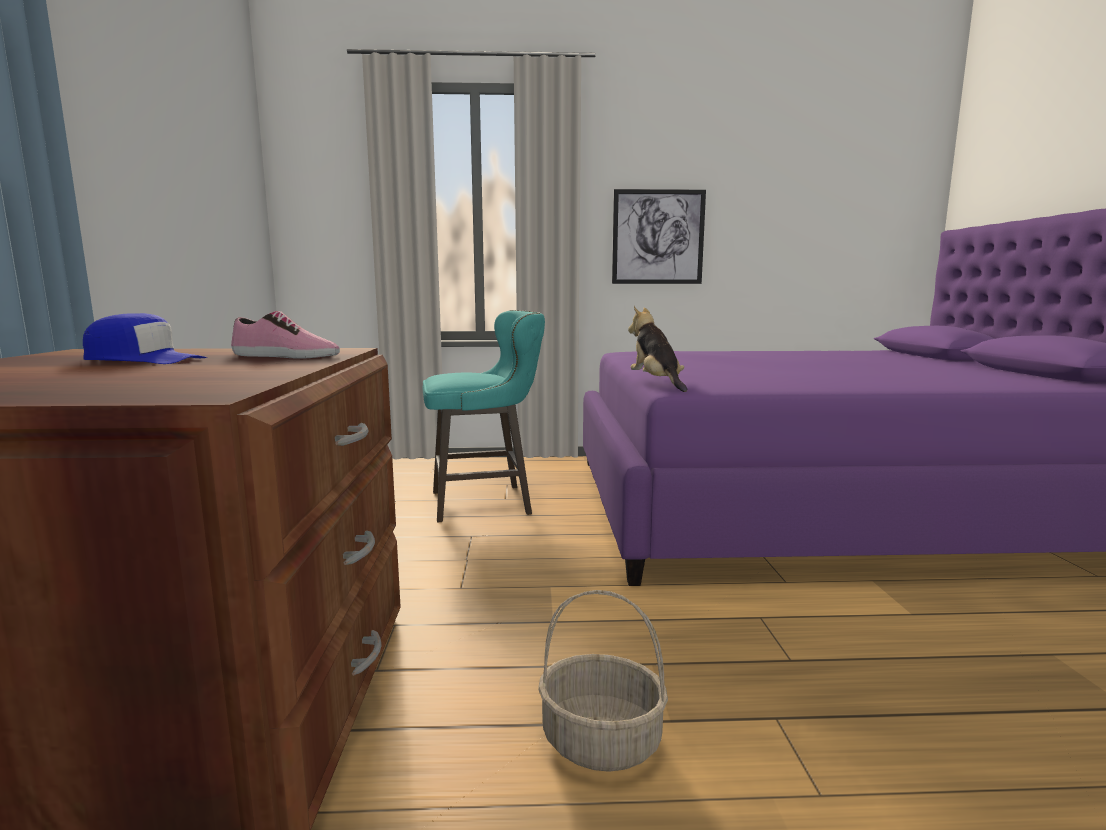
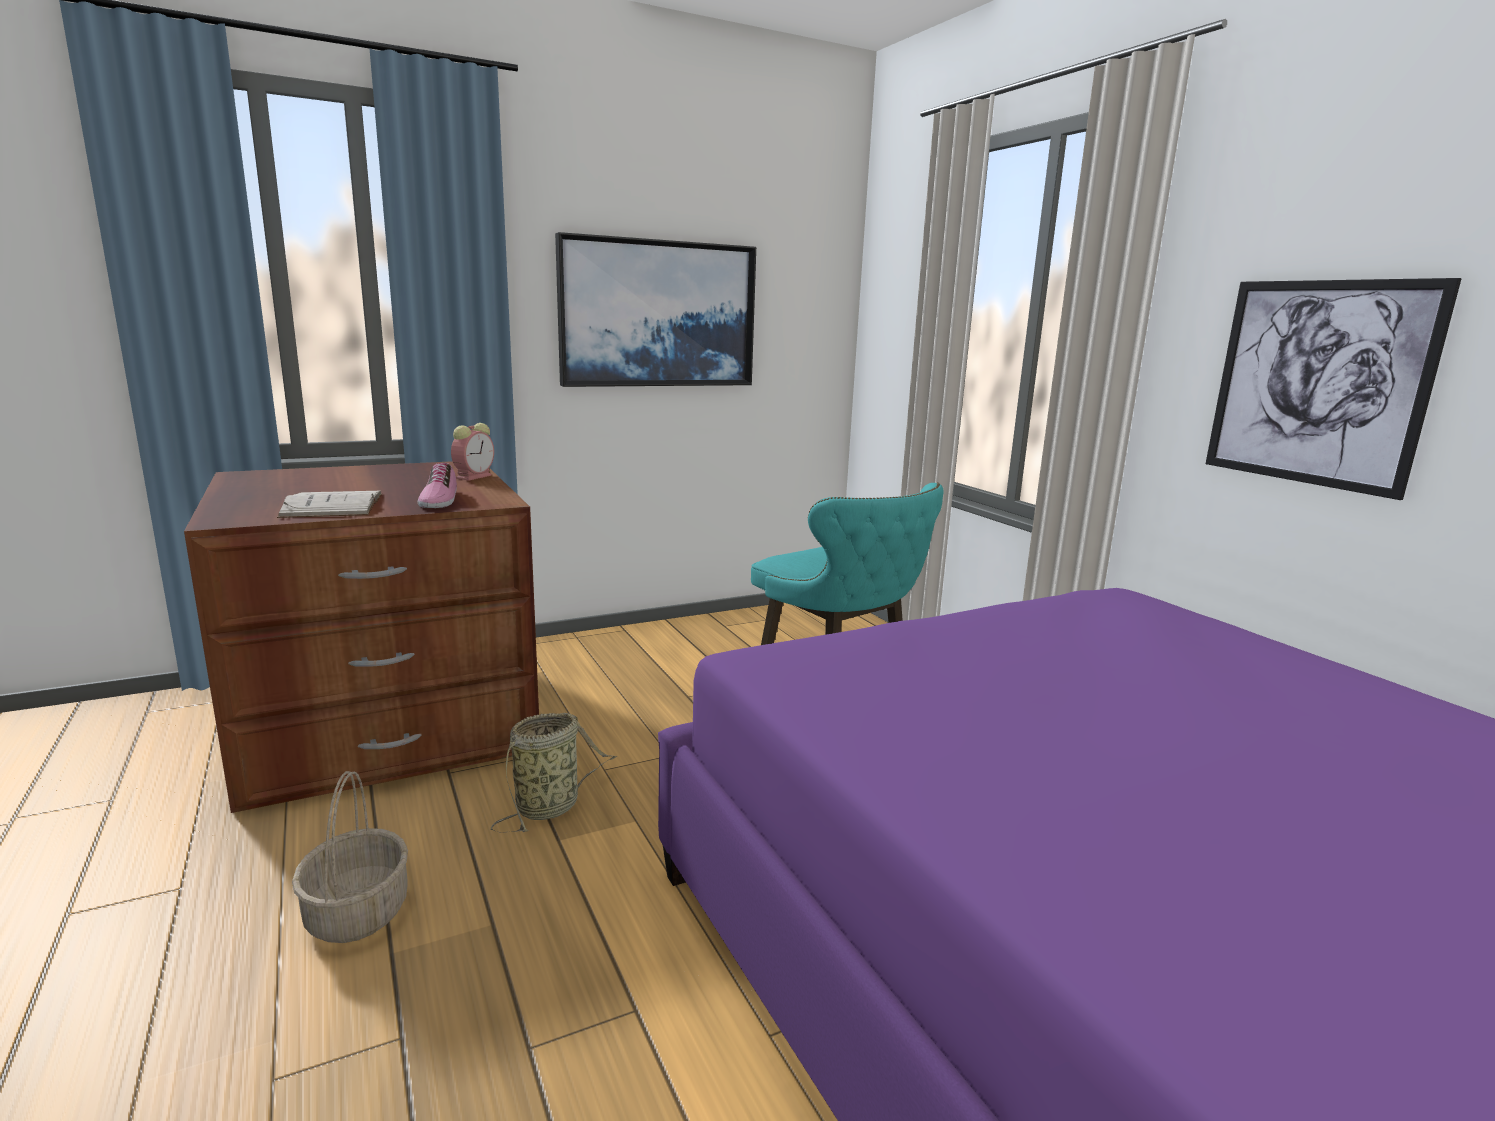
camera: 65 degrees right, 5 degrees up
blue cap [83,313,207,364] -> none
plush toy [628,306,687,392] -> none
none -> white book [277,491,382,518]
none -> alarm clock [451,423,494,481]
none -> basket [491,713,617,832]
none -> picture [555,232,756,387]

